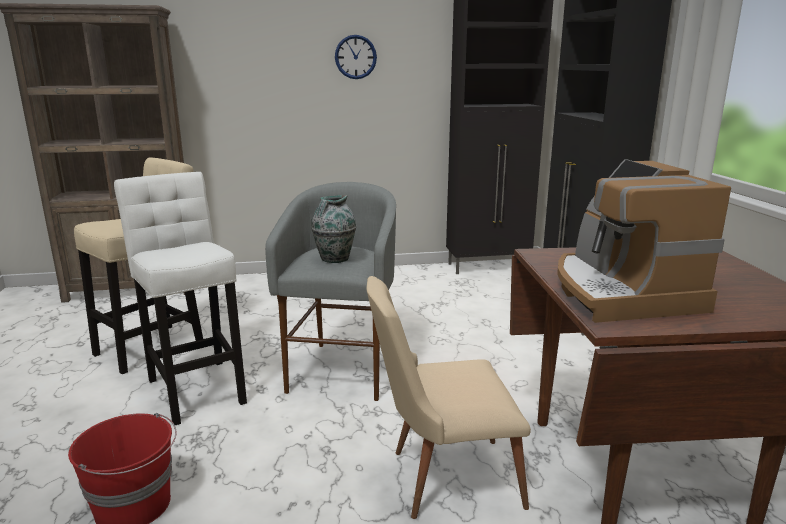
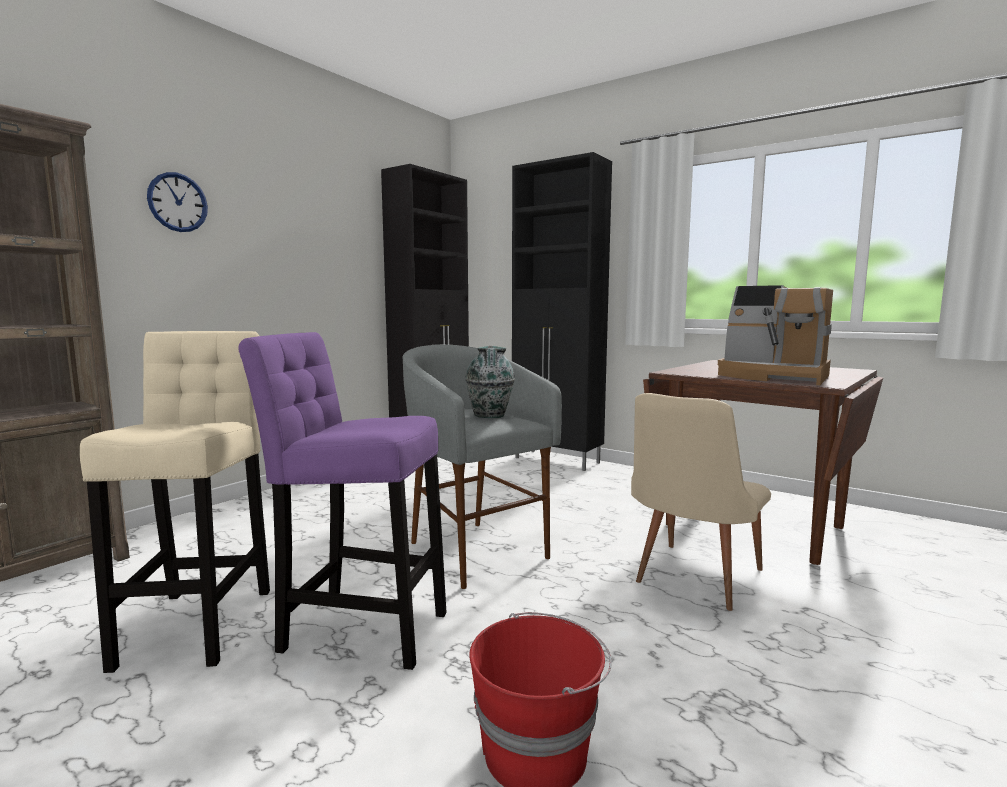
camera: 45 degrees left, 10 degrees down
white stool [114,172,247,425] -> purple stool [238,332,447,670]
wall clock [335,35,377,79] -> wall clock moved to [147,172,208,232]

